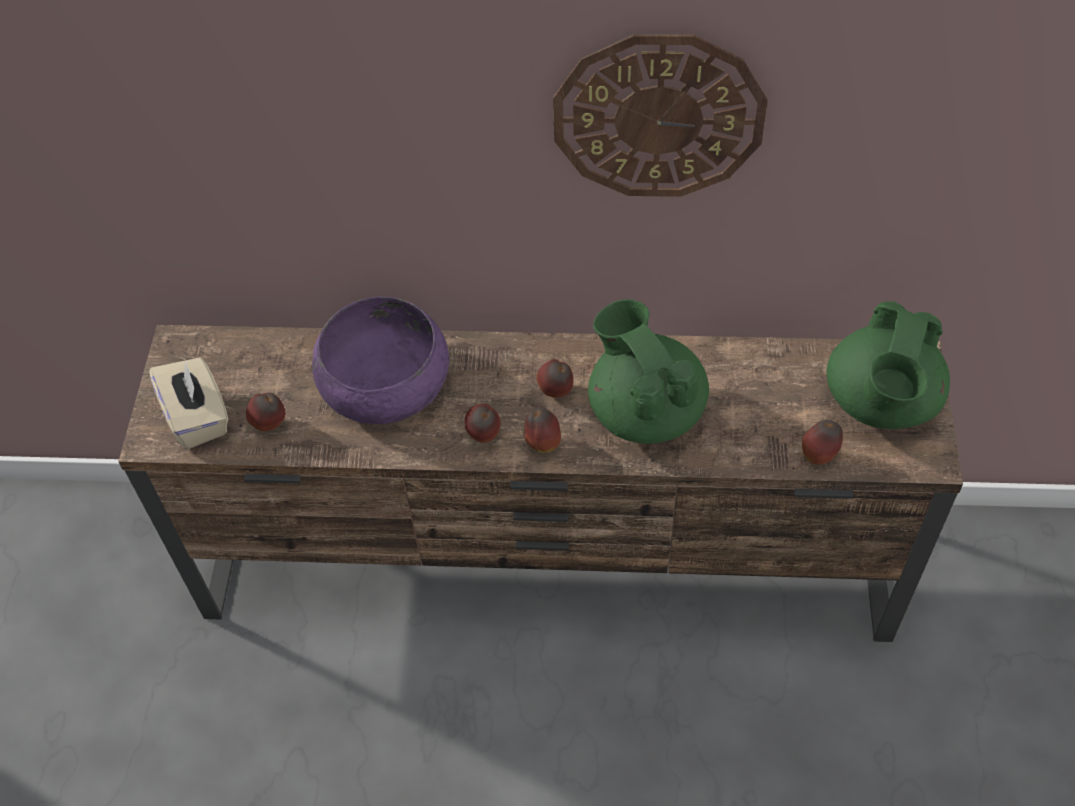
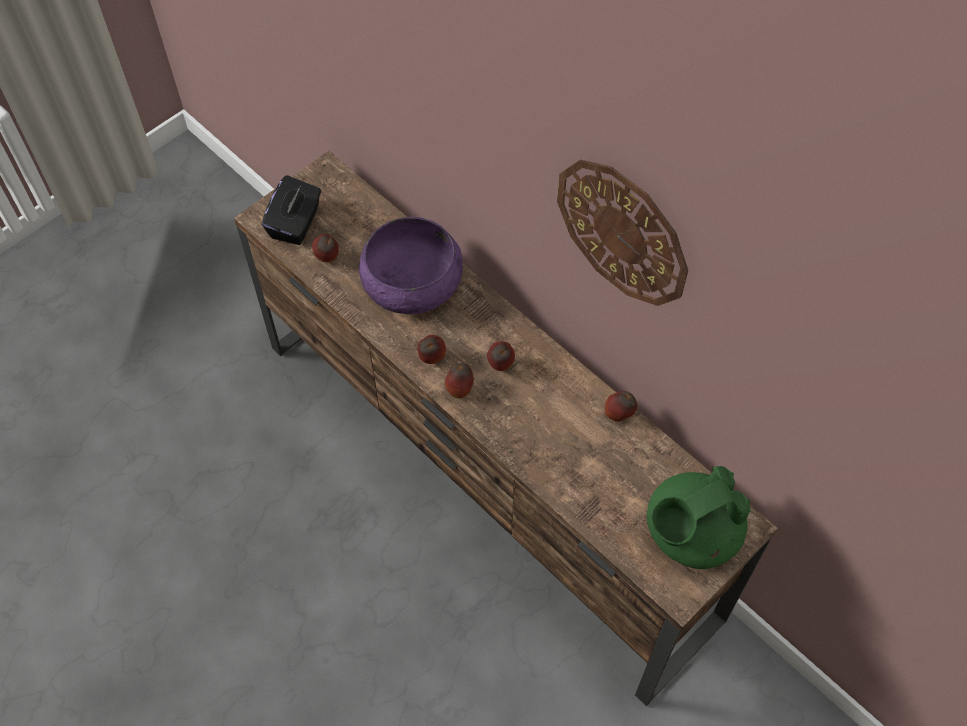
camera: 40 degrees right, 5 degrees up
beige tissue box [149,357,228,449] -> black tissue box [262,175,321,245]
green teapot [588,299,709,444] -> none
apple [802,420,843,465] -> apple moved to [605,391,638,422]

